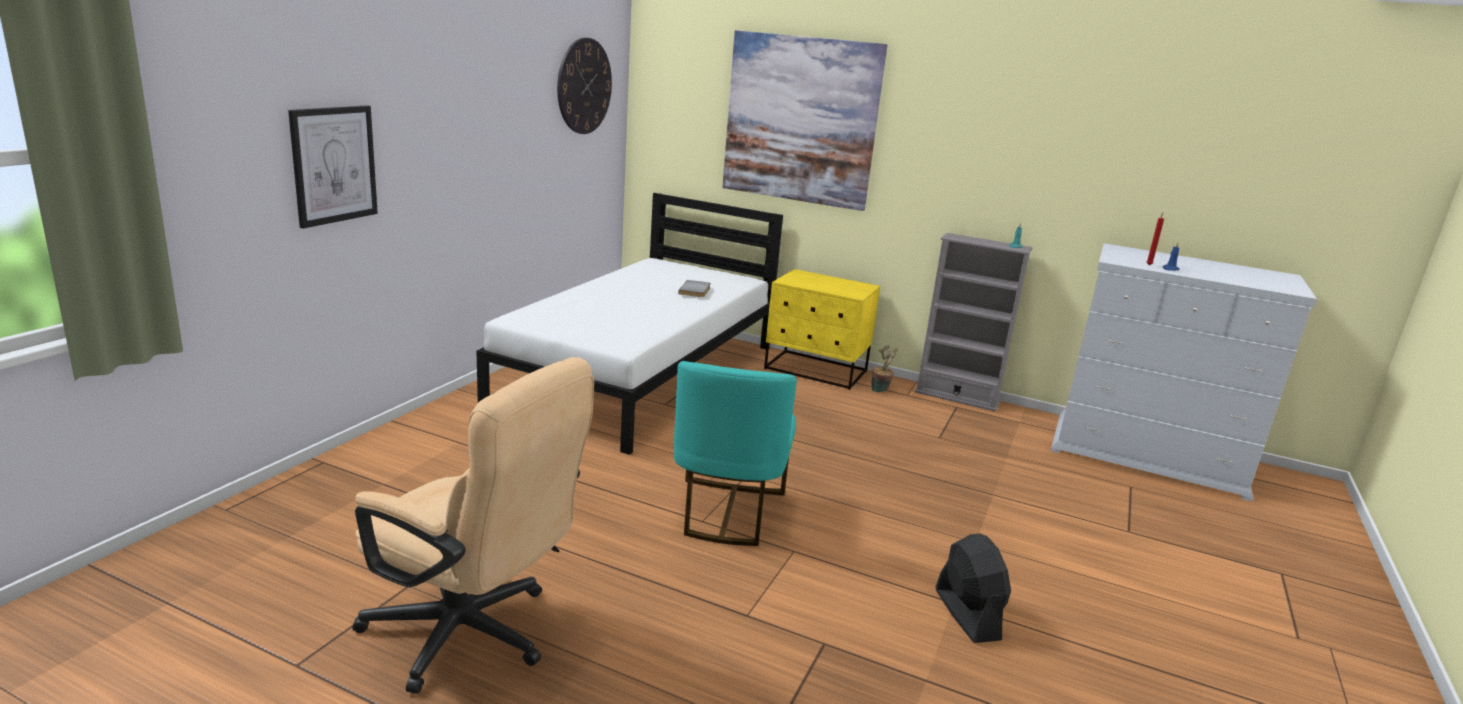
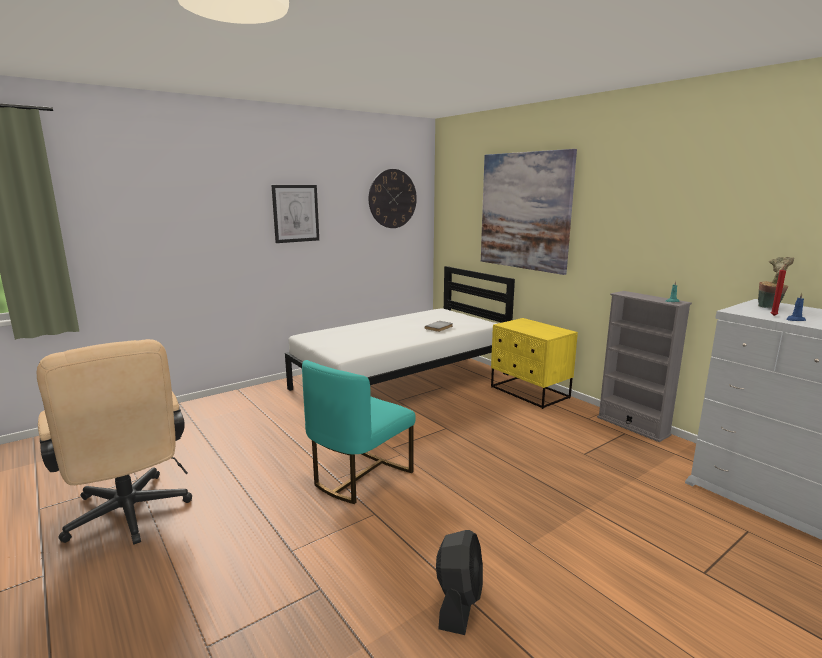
camera: 30 degrees right, 5 degrees down
picture [288,105,378,229] -> picture moved to [271,185,319,243]
potted plant [871,345,898,392] -> potted plant moved to [758,257,794,308]

